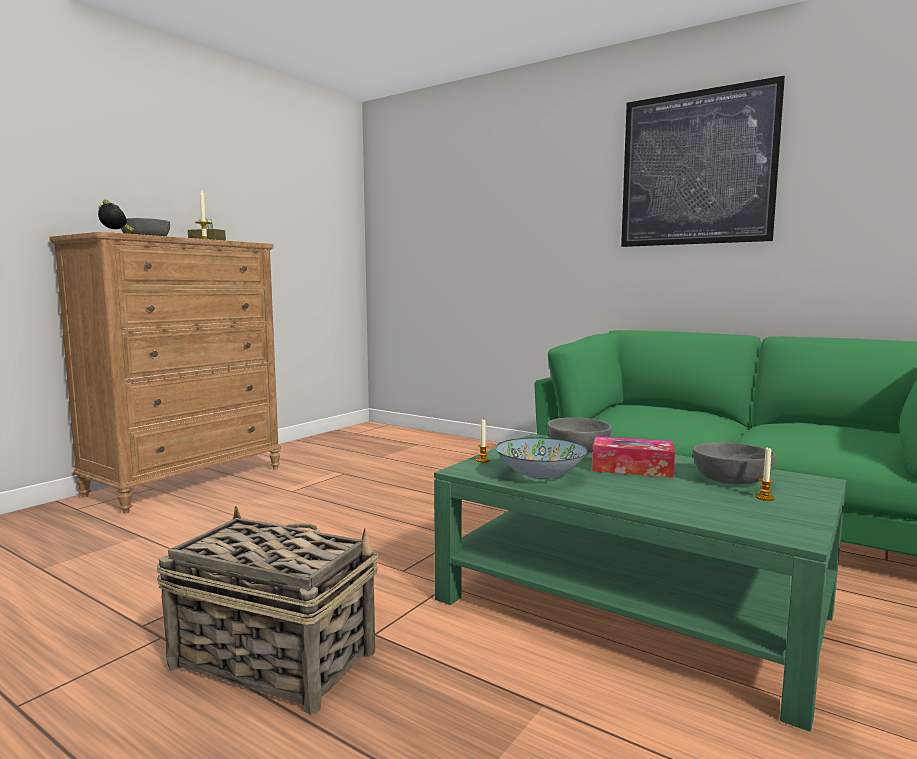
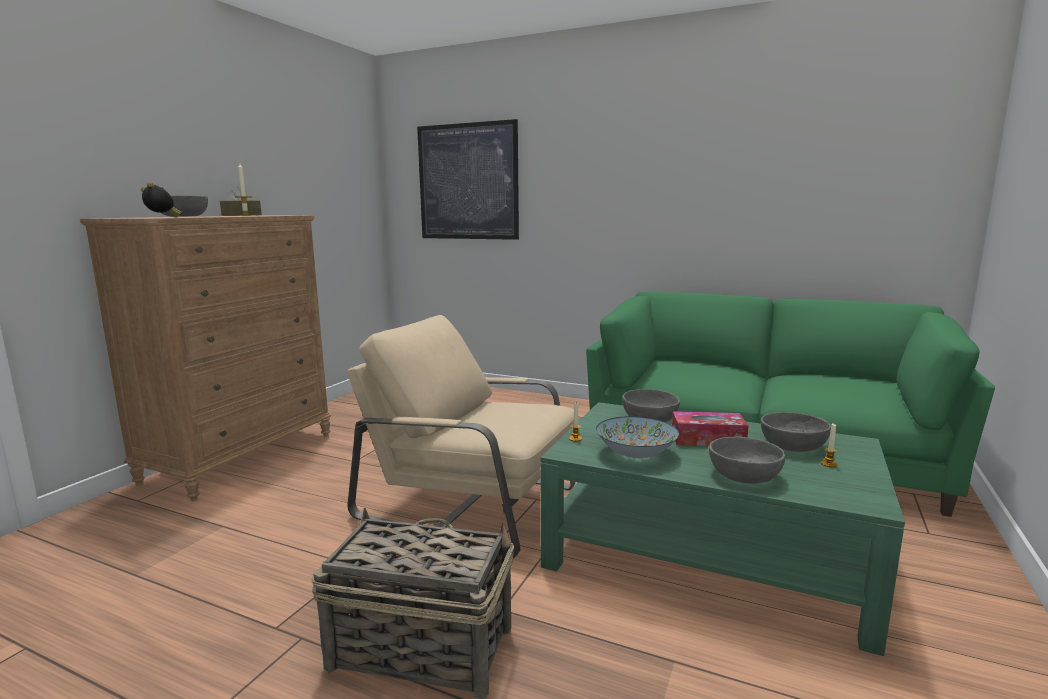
camera: 10 degrees left, 5 degrees up
picture [621,76,785,247] -> picture moved to [417,119,519,240]
none -> beige armchair [347,315,575,559]
none -> grey bowl [709,437,785,484]

